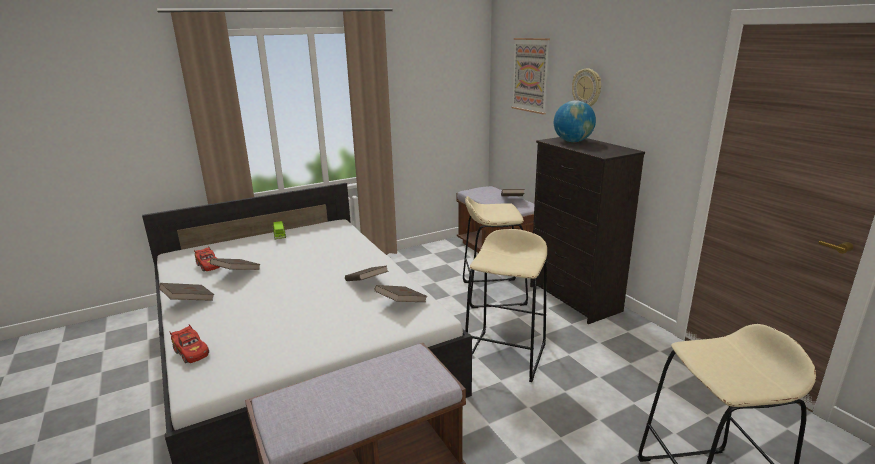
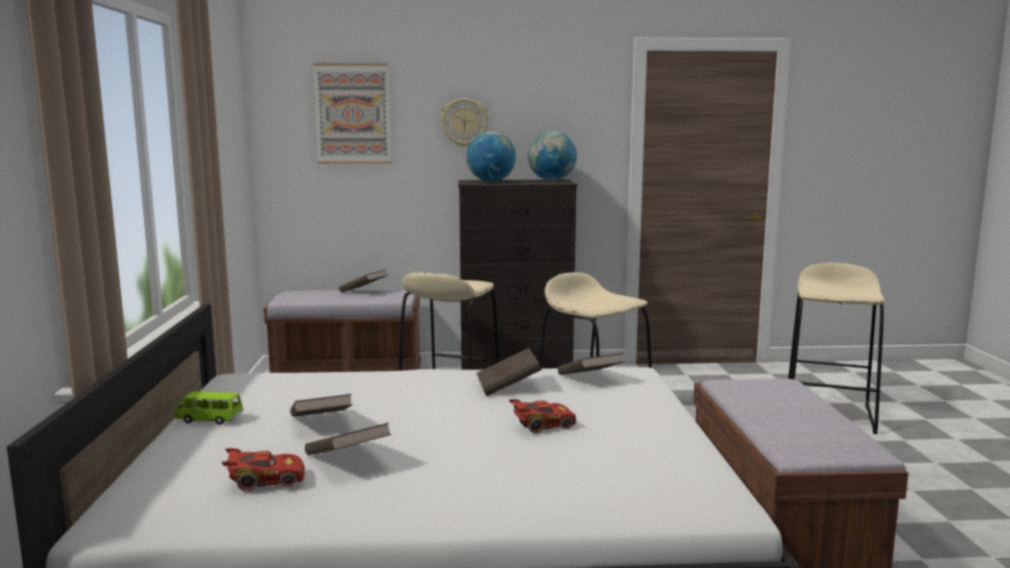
camera: 65 degrees left, 10 degrees down
brown book [159,283,215,301] -> brown book moved to [290,394,353,417]
red toy car [169,324,209,363] -> red toy car moved to [509,399,576,433]
none -> globe [528,131,577,181]

